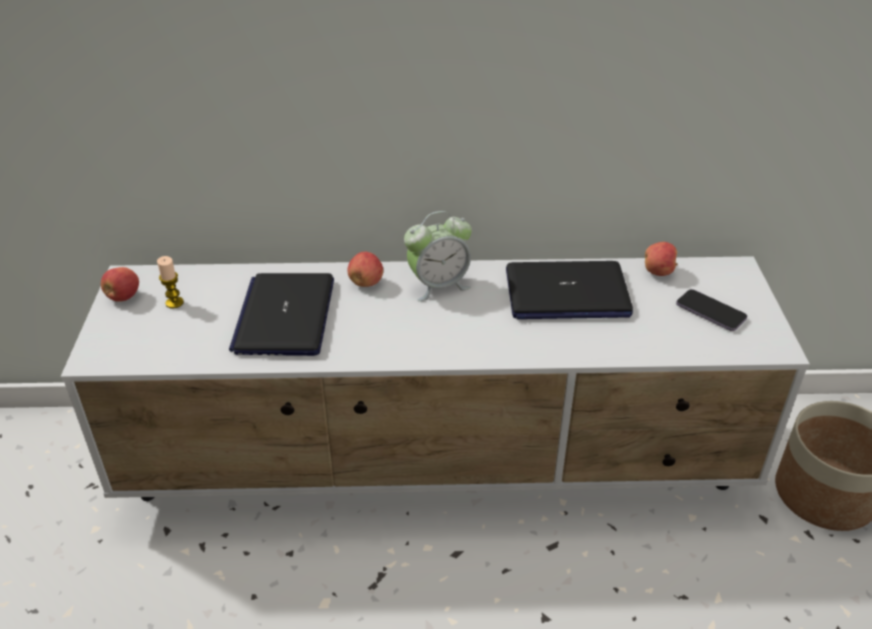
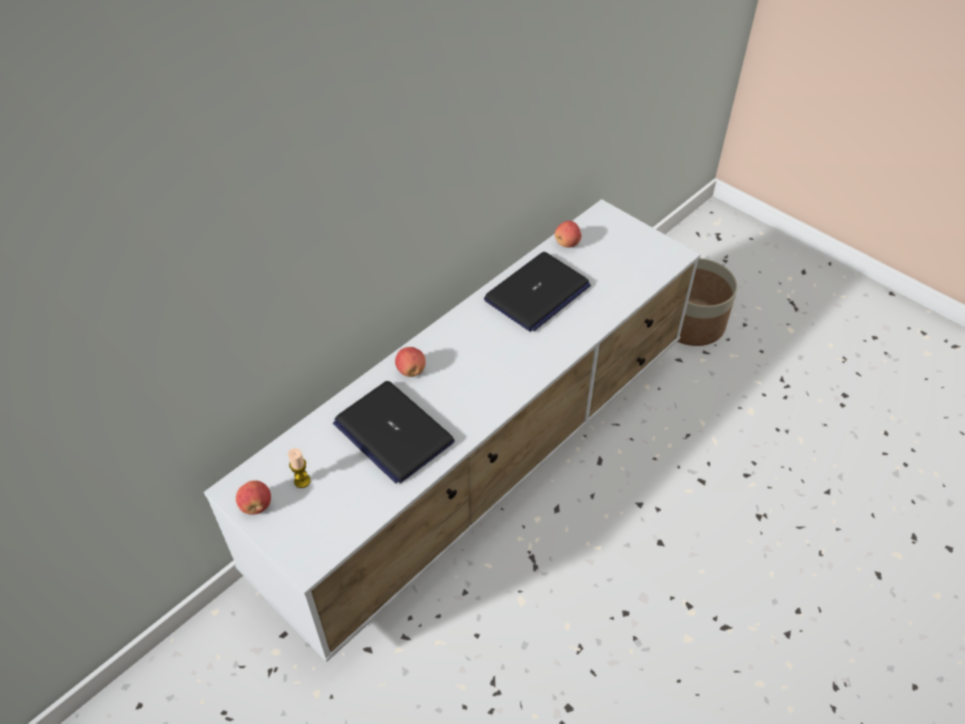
camera: 45 degrees left, 10 degrees up
alarm clock [404,211,472,301] -> none
phone [676,289,747,331] -> none

